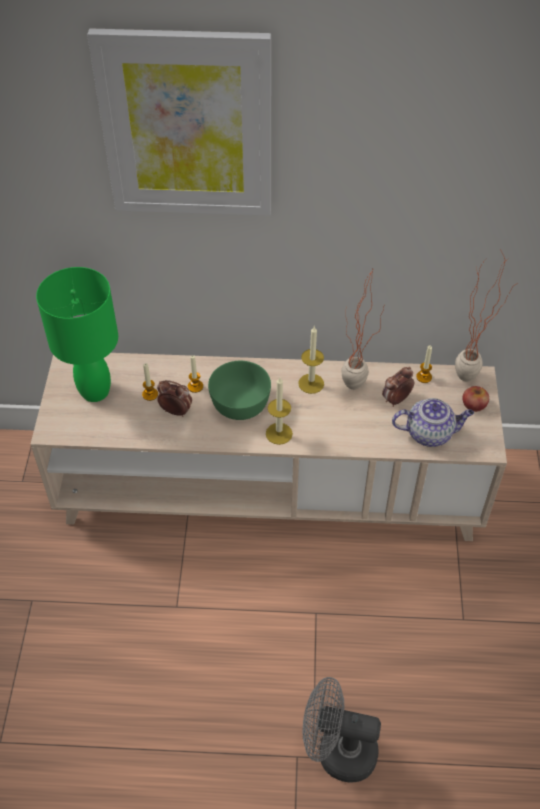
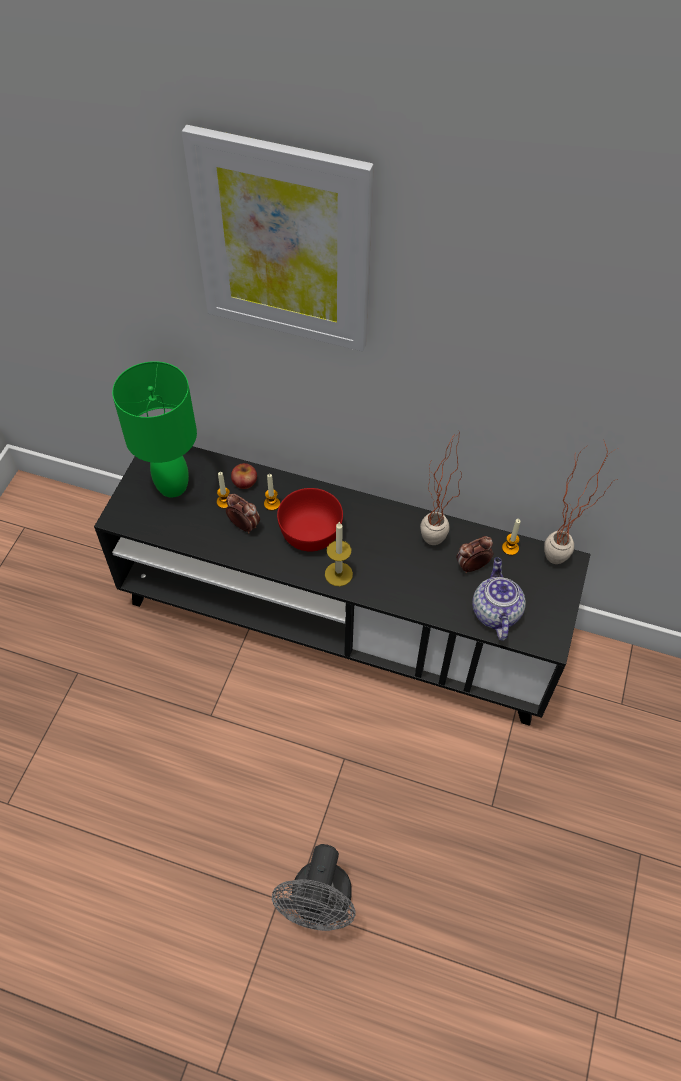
camera: 15 degrees right, 5 degrees up
beige tv stand [31,353,507,541] -> black tv stand [94,446,591,726]
green bowl [208,361,271,420] -> red bowl [277,488,343,552]
candle [298,326,324,394] -> none
grey fan [303,677,381,783] -> grey fan turned 105 degrees counterclockwise [272,844,355,931]
teapot [392,398,474,447] -> teapot turned 105 degrees counterclockwise [472,558,526,641]
apple [462,386,489,412] -> apple moved to [231,463,257,489]

